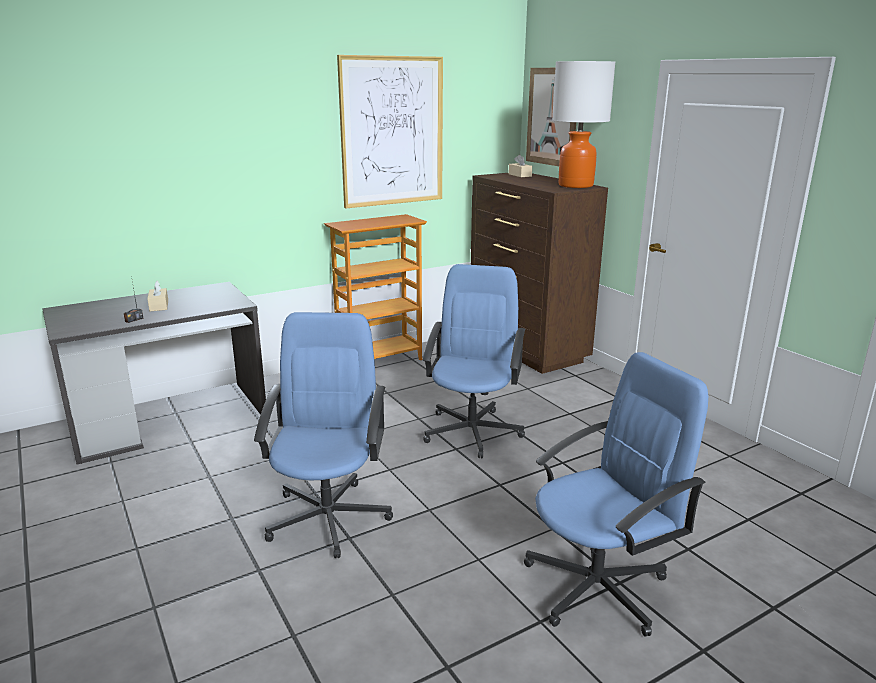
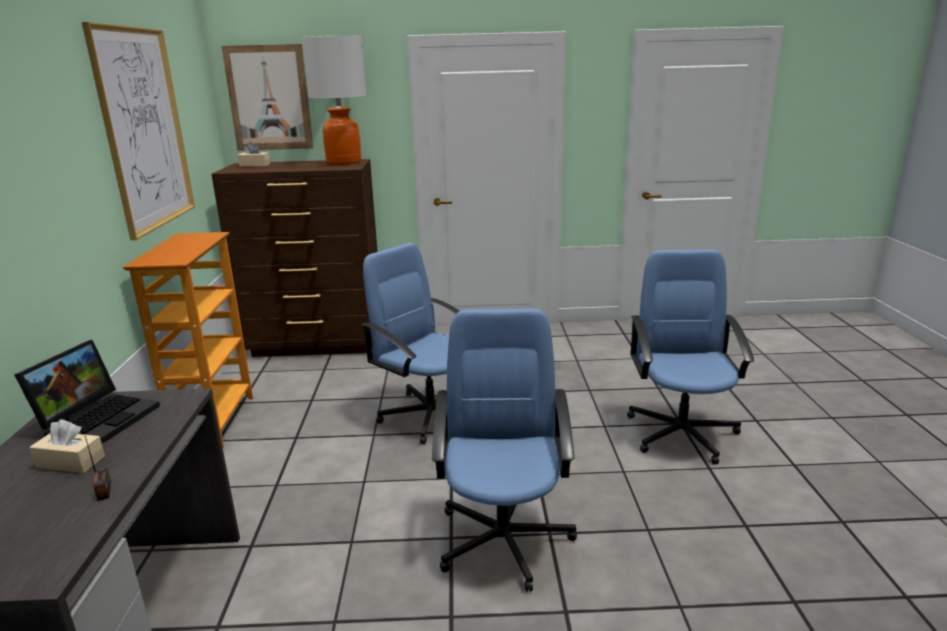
camera: 60 degrees left, 0 degrees up
blue office chair [254,312,393,558] -> blue office chair turned 60 degrees clockwise [432,308,577,592]
none -> laptop [14,340,160,444]

